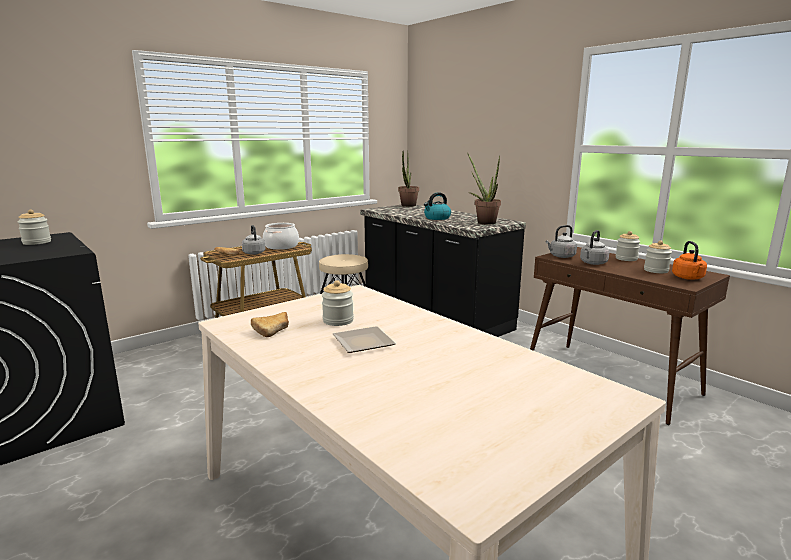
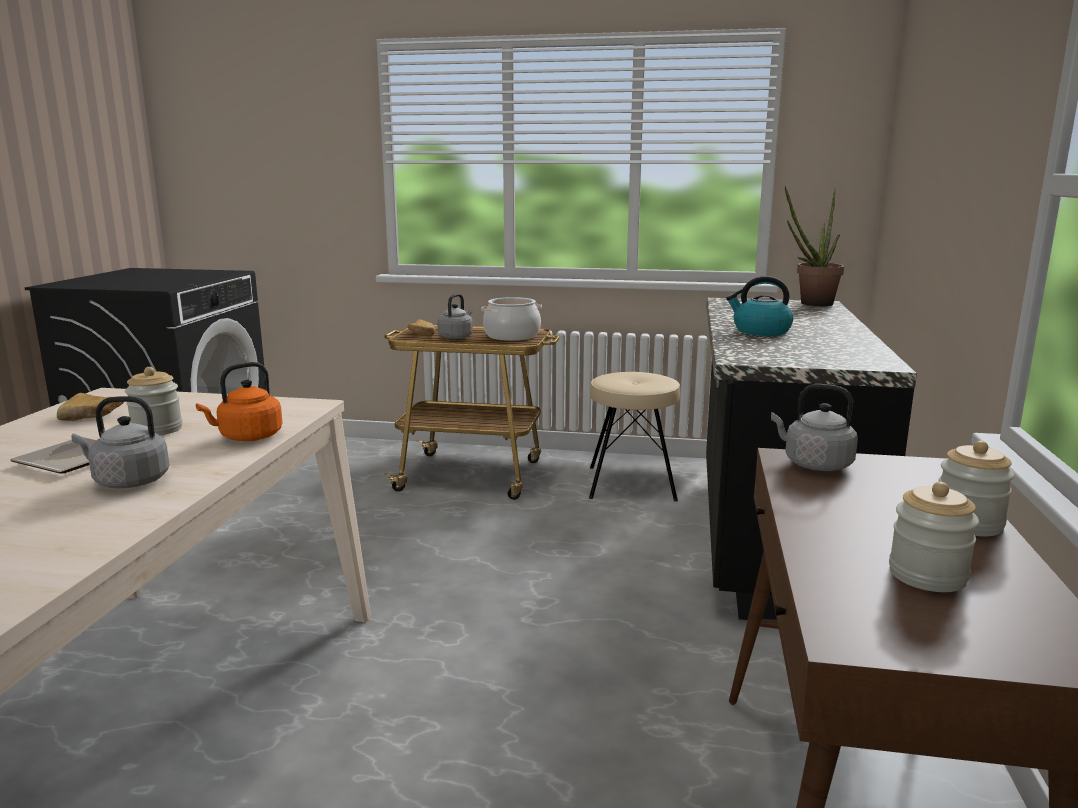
camera: 50 degrees right, 0 degrees up
jar [18,209,51,245] -> none
potted plant [467,153,501,225] -> none
grey kettle [580,230,609,265] -> grey kettle moved to [72,396,170,488]
orange kettle [672,241,707,280] -> orange kettle moved to [196,362,283,441]

